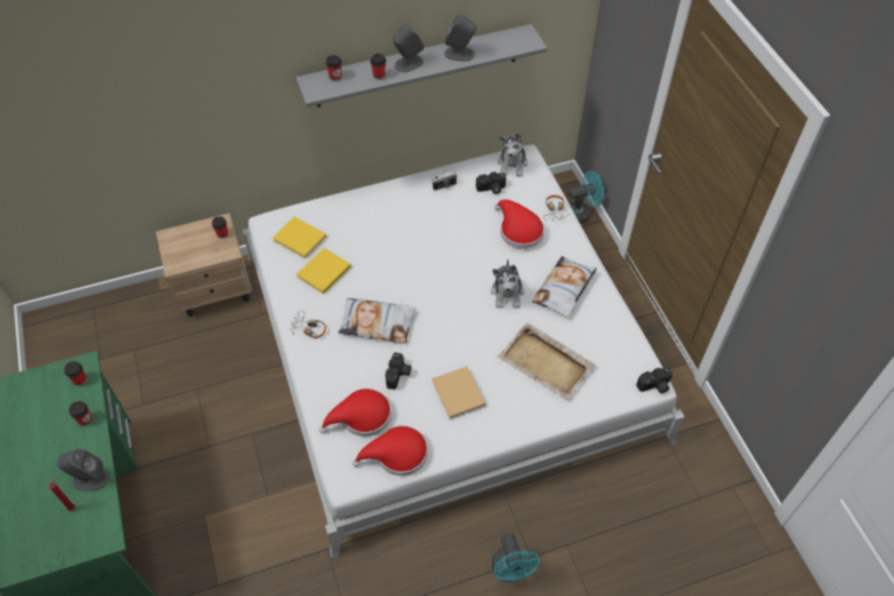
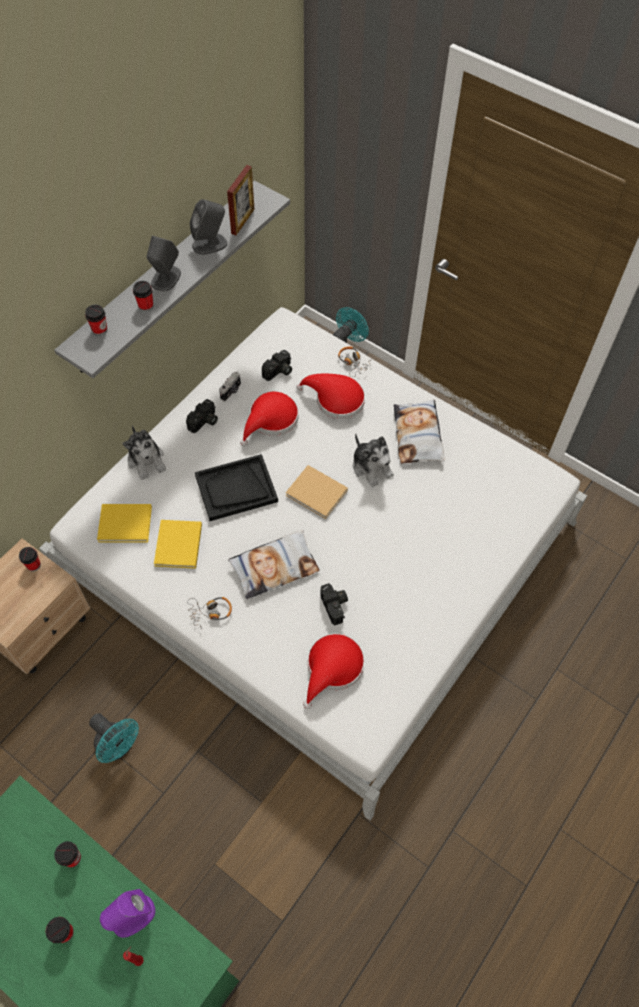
camera: 35 degrees left, 5 degrees up
grey speaker [57,449,109,491] -> purple speaker [100,889,155,938]
cup [64,361,87,386] -> cup moved to [46,917,74,943]
red hat [352,426,428,476] -> red hat moved to [240,392,299,446]
beige book [432,366,486,419] -> beige book moved to [285,465,348,519]
turquoise fan [492,533,540,582] -> turquoise fan moved to [89,713,139,763]
beige tray [497,323,595,400] -> none
plush toy [498,133,528,177] -> plush toy moved to [122,425,166,480]
camera [636,367,673,394] -> camera moved to [186,399,218,433]
none -> black tray [195,454,278,521]
none -> picture frame [227,165,255,235]

